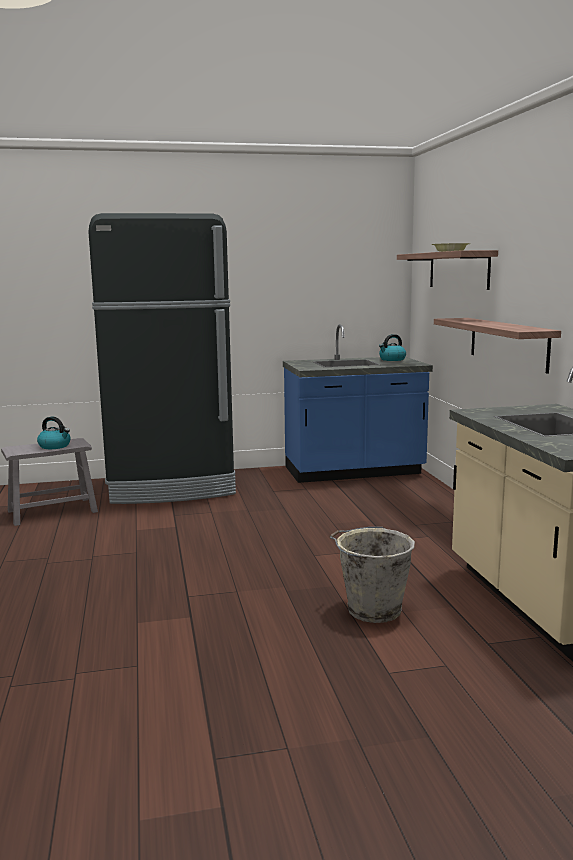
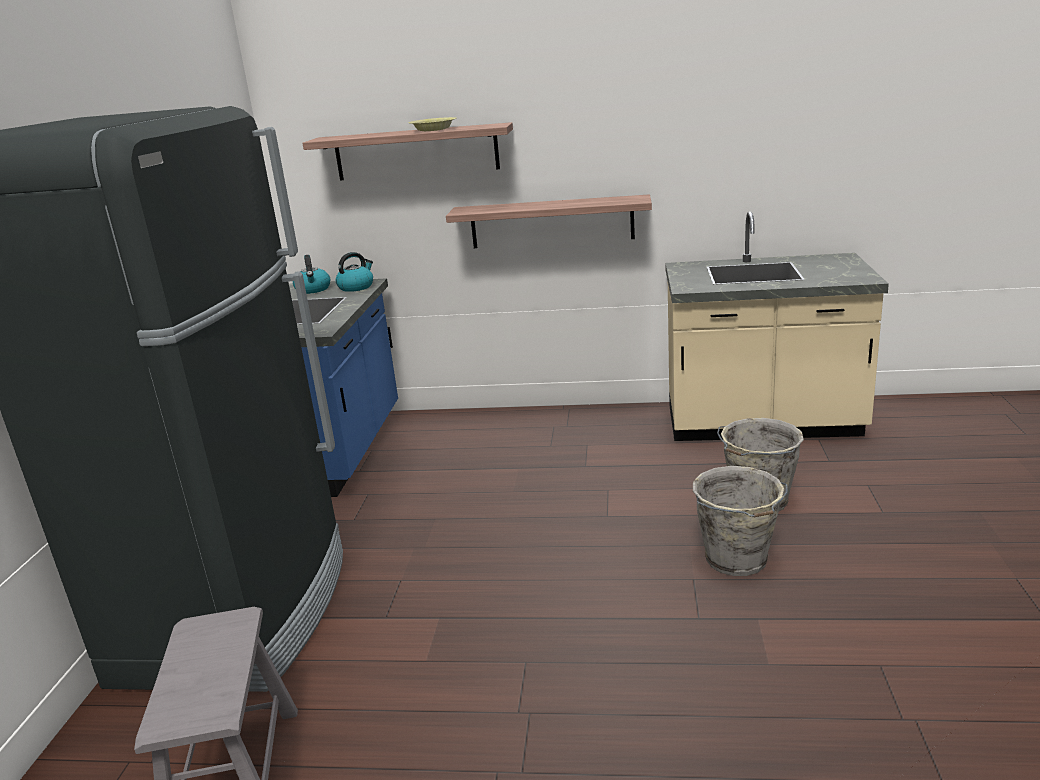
camera: 70 degrees left, 10 degrees up
kettle [37,417,71,449] -> kettle moved to [336,252,373,292]
none -> grey bucket [693,466,788,576]

